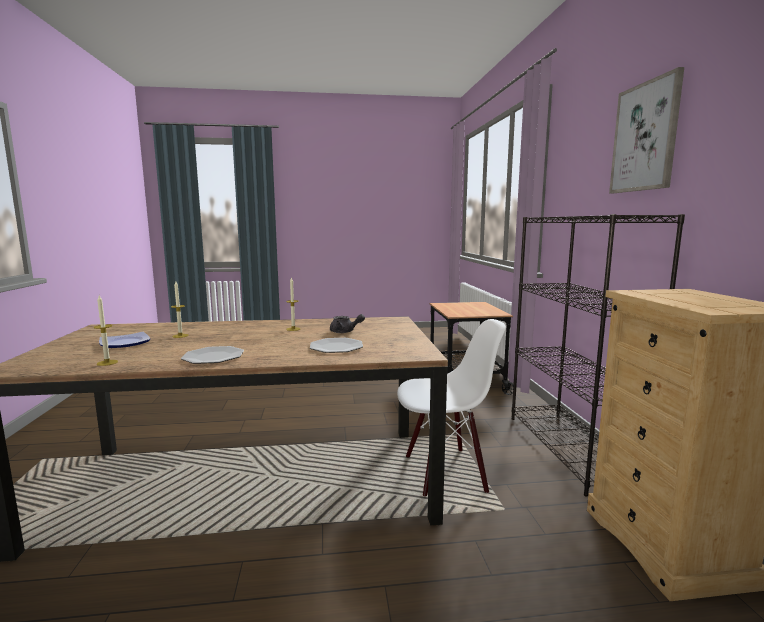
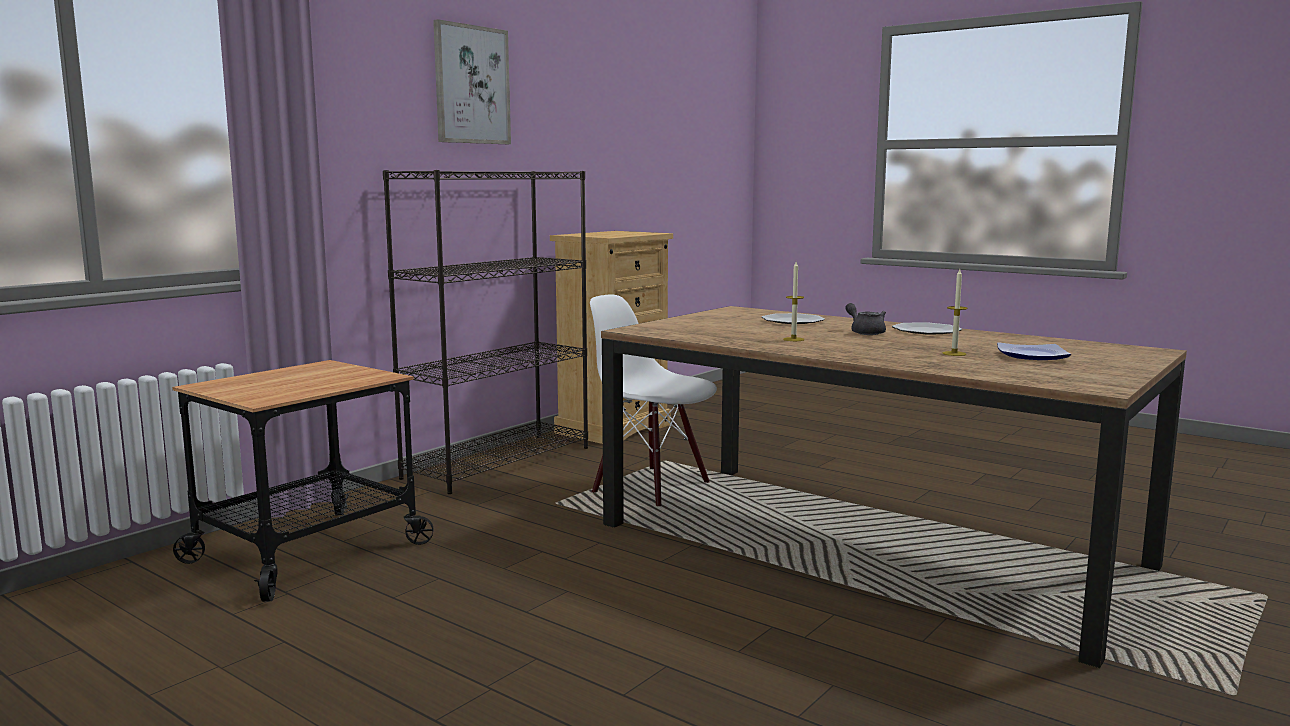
camera: 135 degrees left, 0 degrees up
candle [94,295,118,366] -> none
grey teapot [330,314,365,333] -> grey teapot moved to [845,303,886,335]

